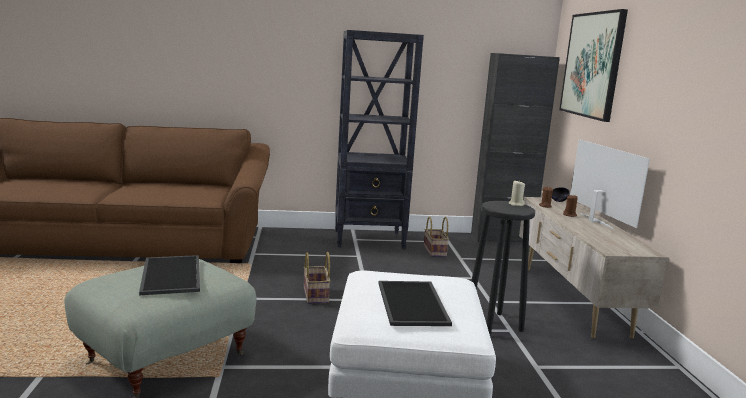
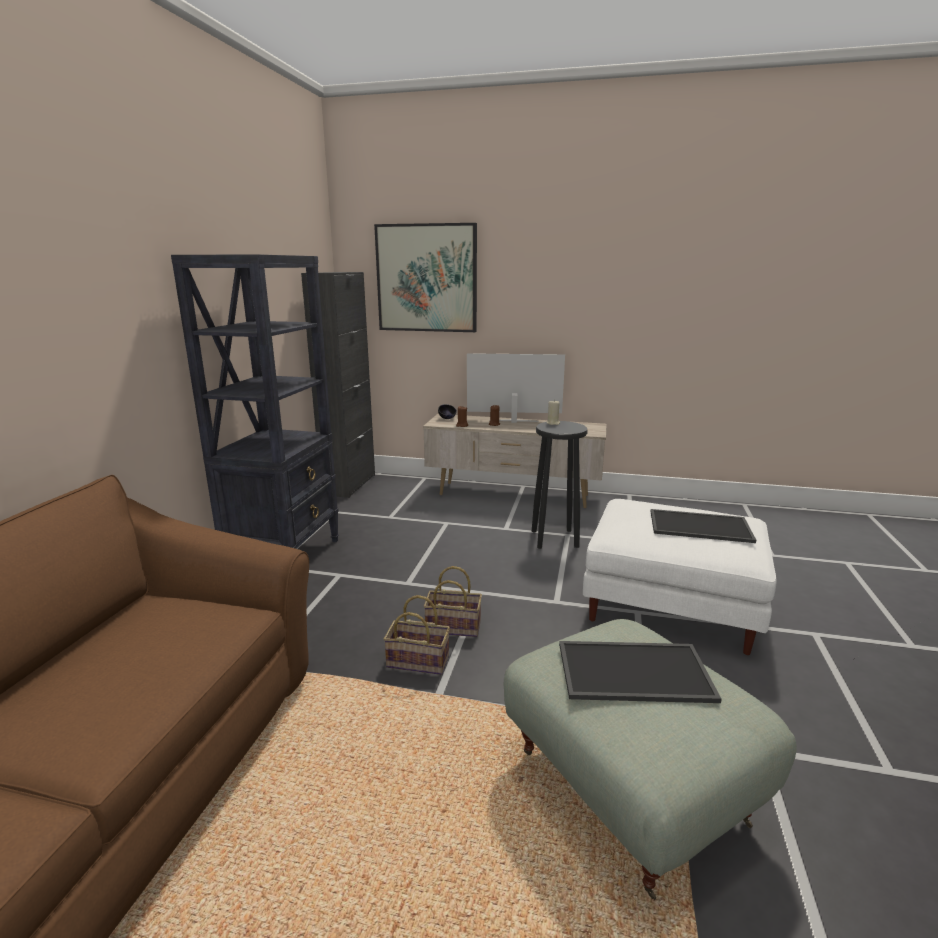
camera: 70 degrees left, 5 degrees up
basket [424,216,449,257] -> basket moved to [384,595,450,675]

